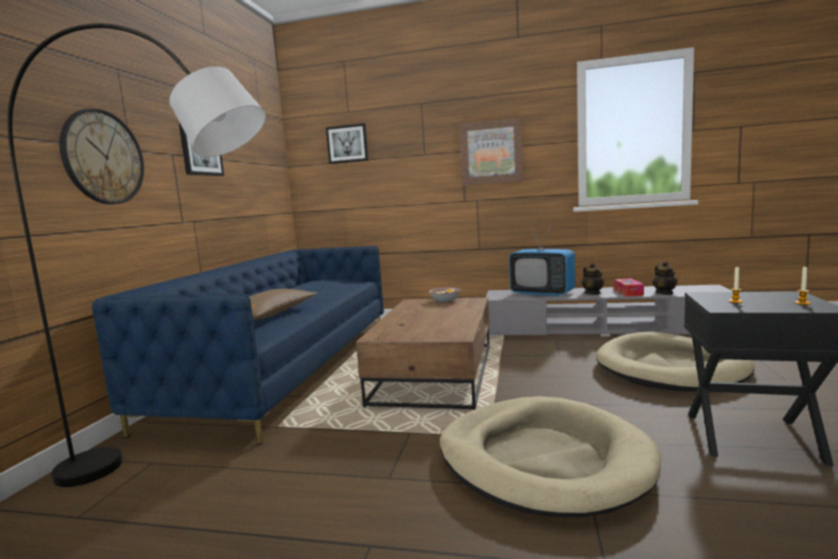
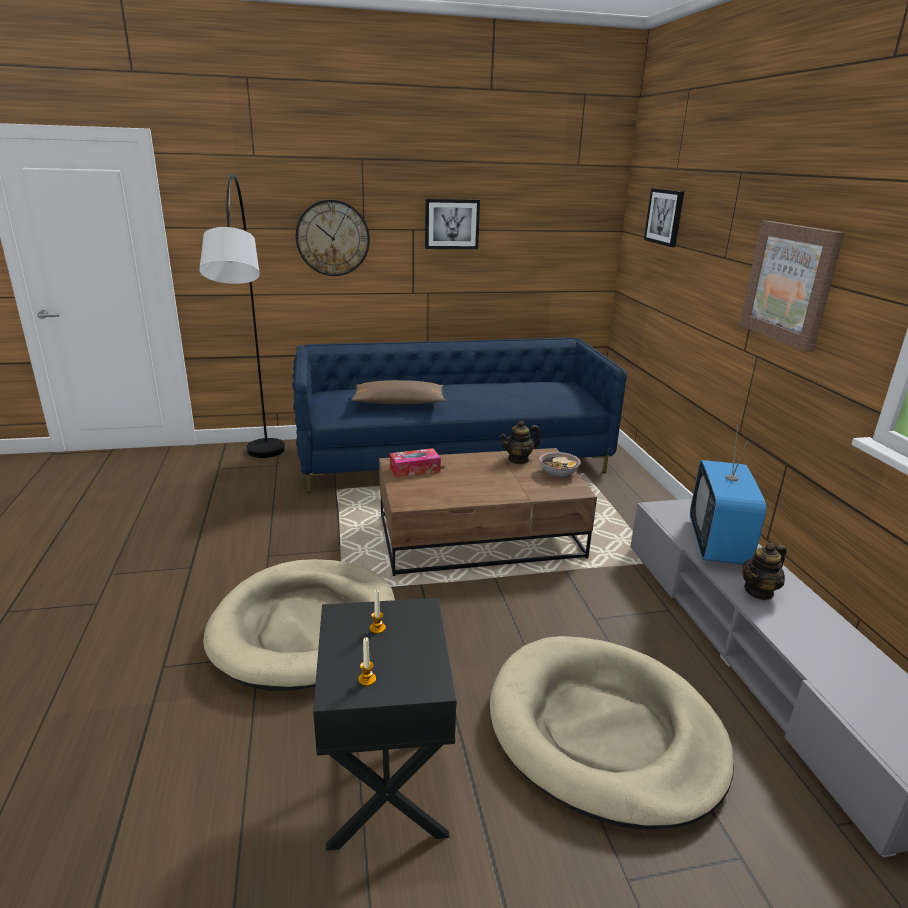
camera: 65 degrees right, 15 degrees up
tissue box [614,278,644,297] -> tissue box moved to [390,448,441,478]
teapot [652,261,678,295] -> teapot moved to [500,420,540,464]

